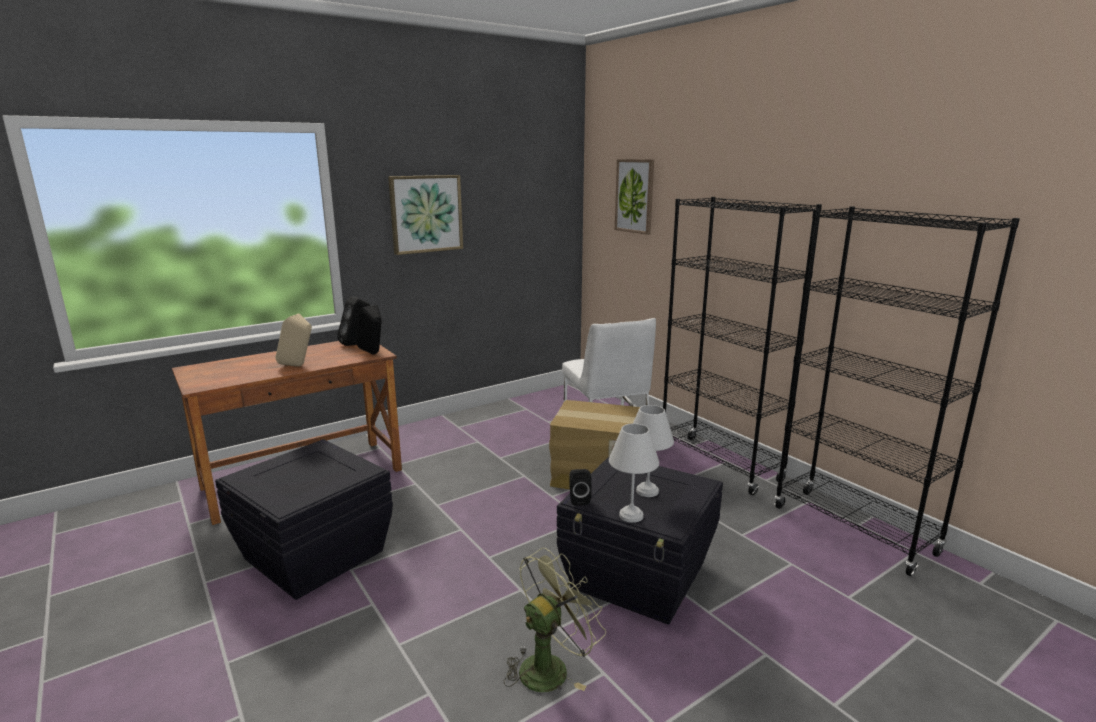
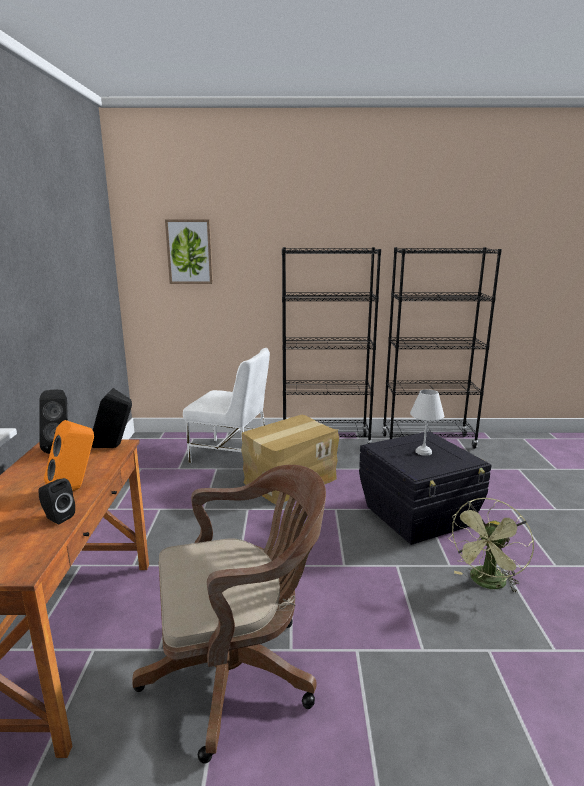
camera: 55 degrees left, 0 degrees up
black storage box [215,439,393,600] -> brown office chair [133,465,326,764]
beige speaker [275,314,312,367] -> orange speaker [44,420,94,491]
picture [388,175,463,255] -> none
green fan [504,548,606,692] -> green fan turned 135 degrees counterclockwise [448,498,534,594]
black speaker [569,469,592,506] -> black speaker moved to [38,478,75,524]
white table lamp [609,423,659,523] -> none

